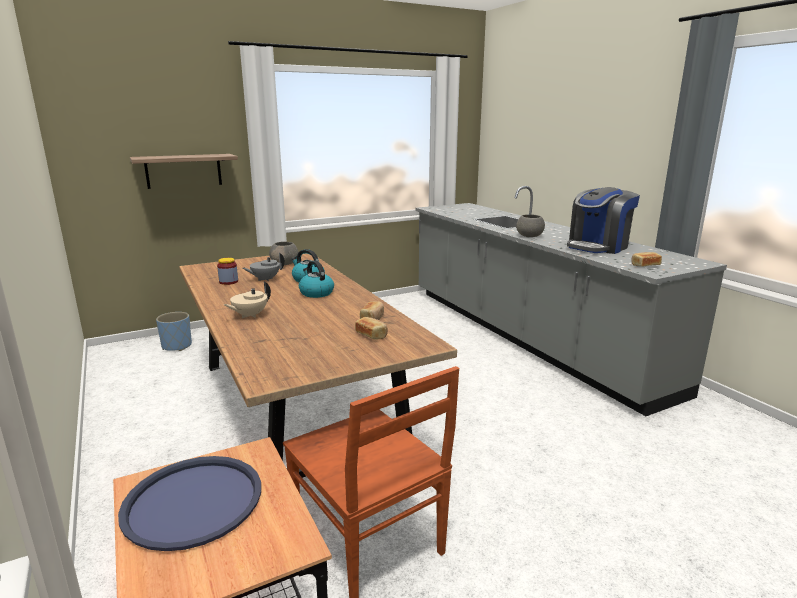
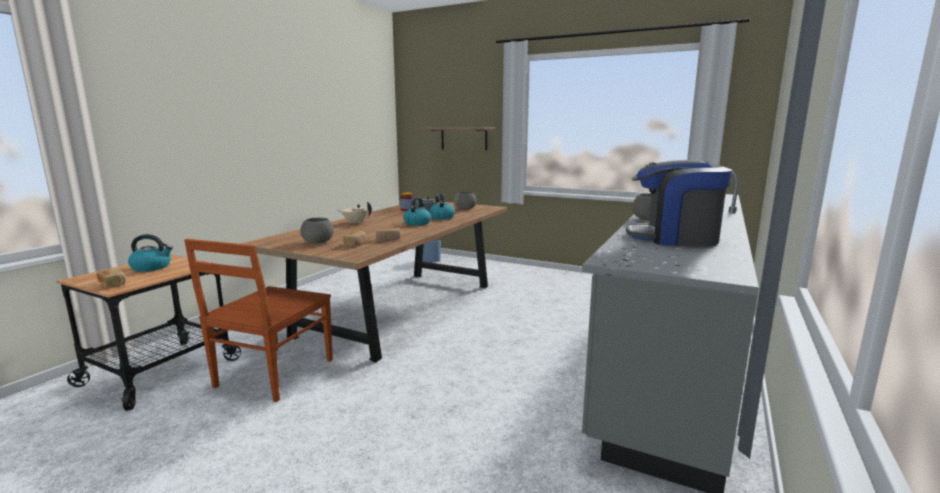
camera: 55 degrees right, 5 degrees down
blue tray [118,456,261,551] -> kettle [128,234,173,272]
bread [632,252,662,267] -> bread moved to [97,268,126,287]
none -> grey bowl [300,218,334,244]

